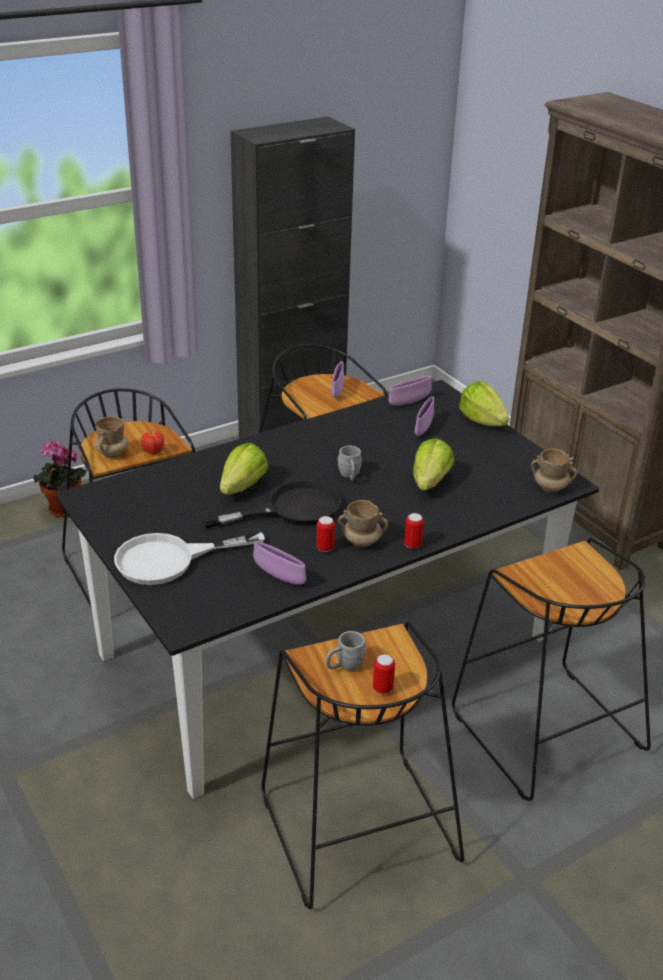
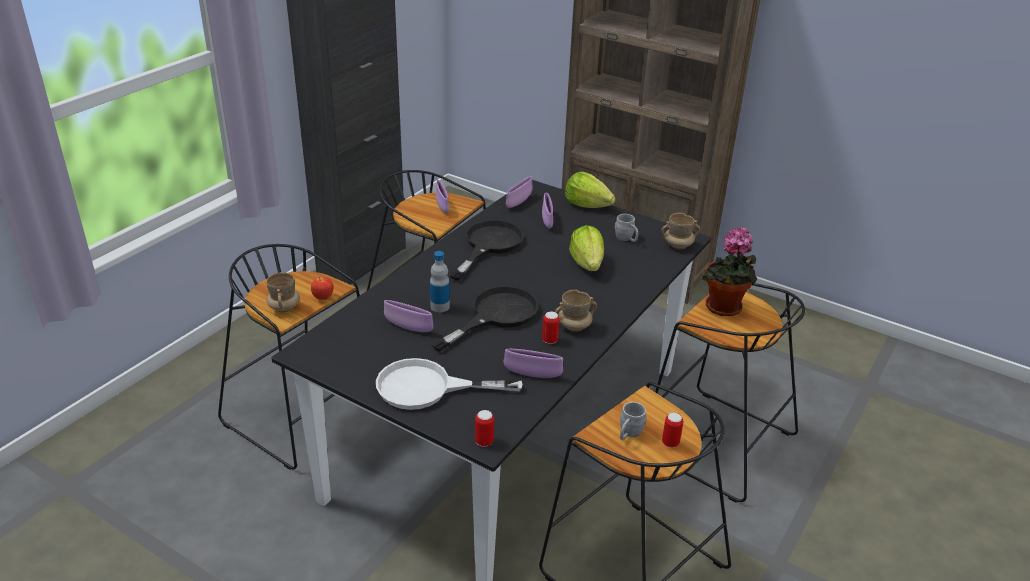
camera: 25 degrees left, 0 degrees up
potted plant [33,441,87,517] -> potted plant moved to [702,228,757,316]
white frying pan [114,532,265,585] -> white frying pan turned 45 degrees clockwise [376,358,522,410]
lettuce [220,443,269,495] -> bottle [430,251,450,312]
grey mug [337,446,362,481] -> grey mug moved to [615,214,638,242]
can [404,513,424,549] -> can moved to [475,410,494,447]
none -> purple bowl [384,300,434,332]
none -> black frying pan [450,220,524,280]

